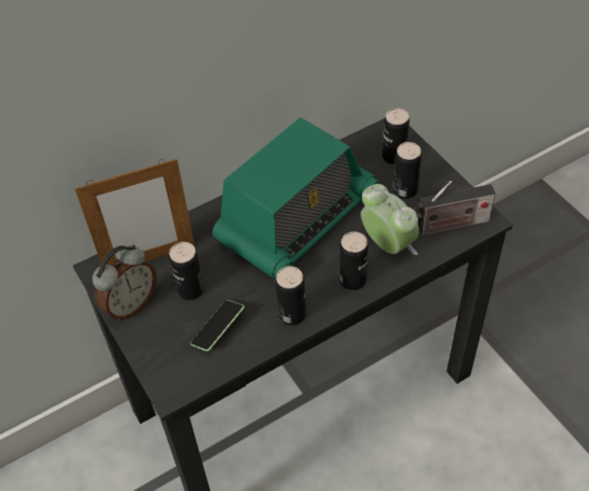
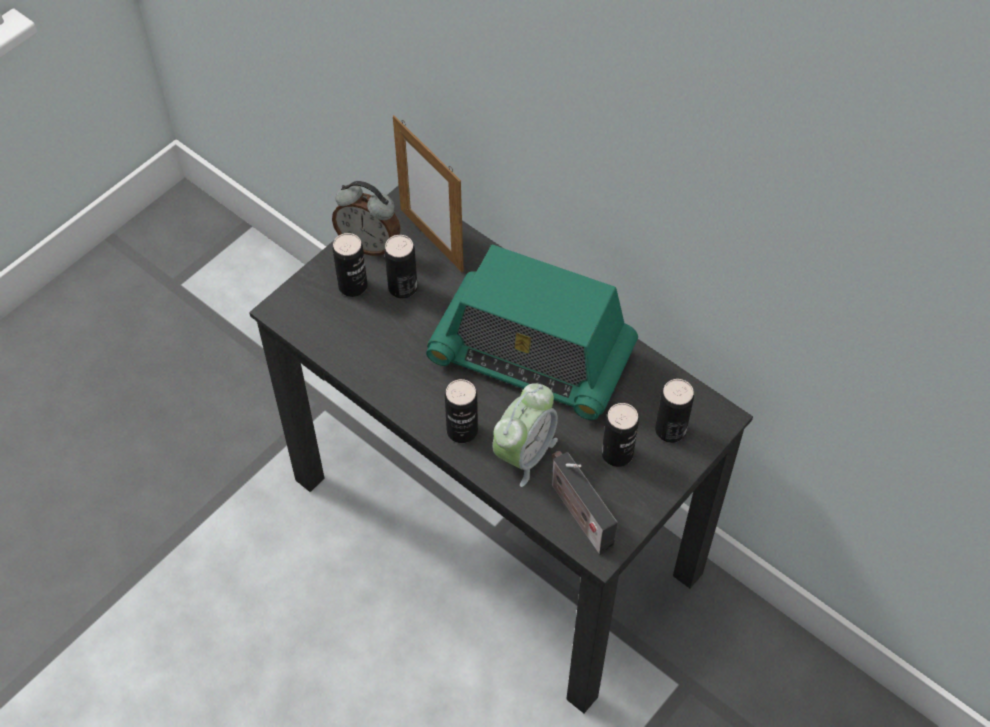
camera: 70 degrees right, 5 degrees up
phone [190,300,244,351] -> none
can [275,266,306,325] -> can moved to [333,233,368,297]

